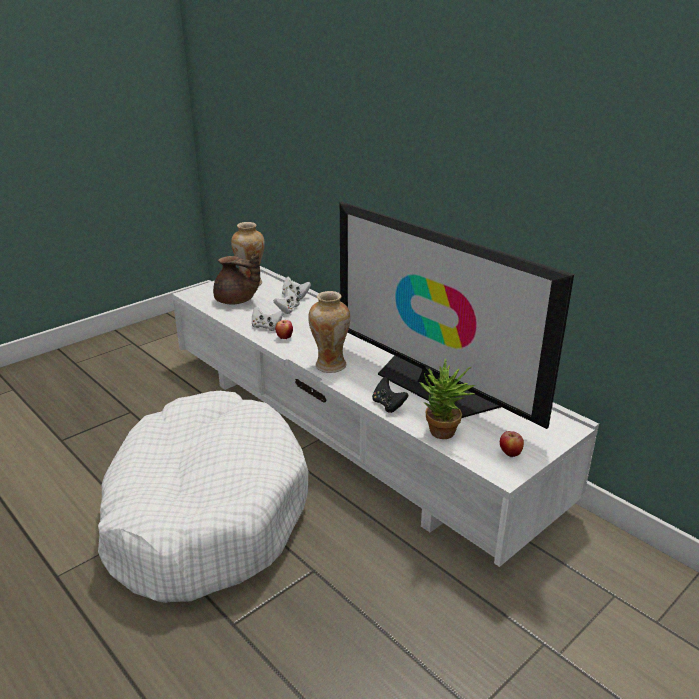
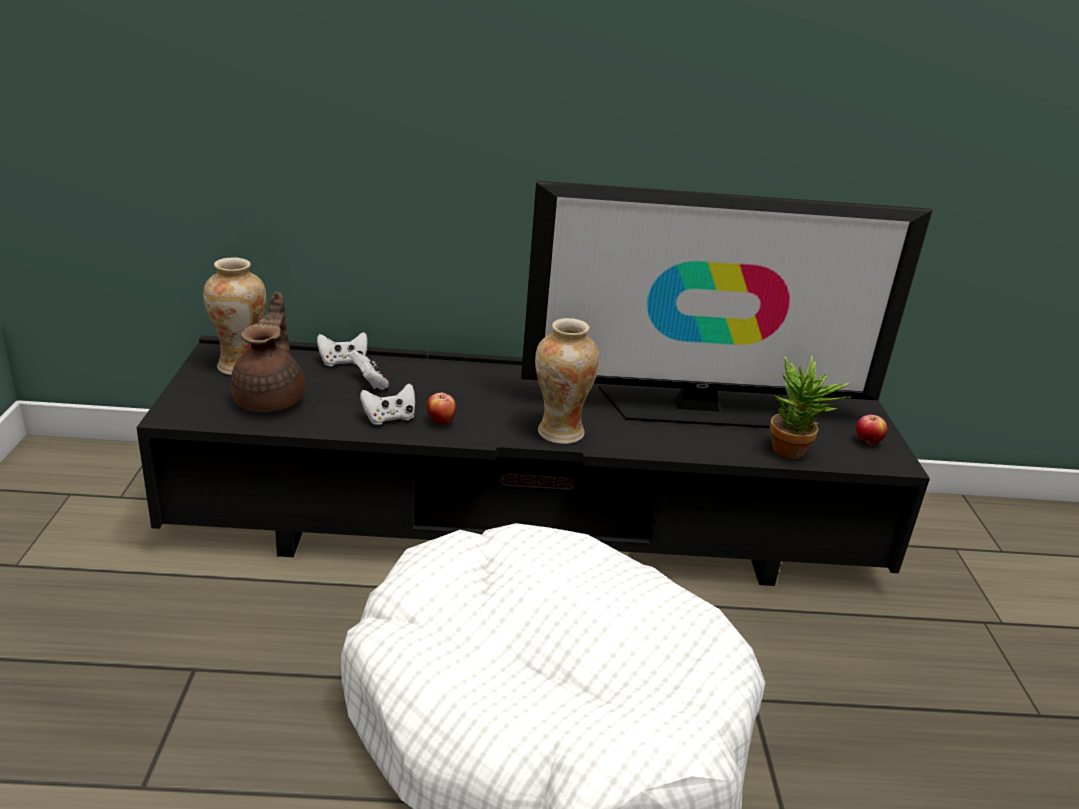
camera: 50 degrees left, 0 degrees up
white tv stand [172,266,599,567] -> black tv stand [136,335,930,586]
brown teapot [213,253,260,305] -> brown teapot turned 60 degrees counterclockwise [230,292,305,412]
black game controller [372,377,408,413] -> none

